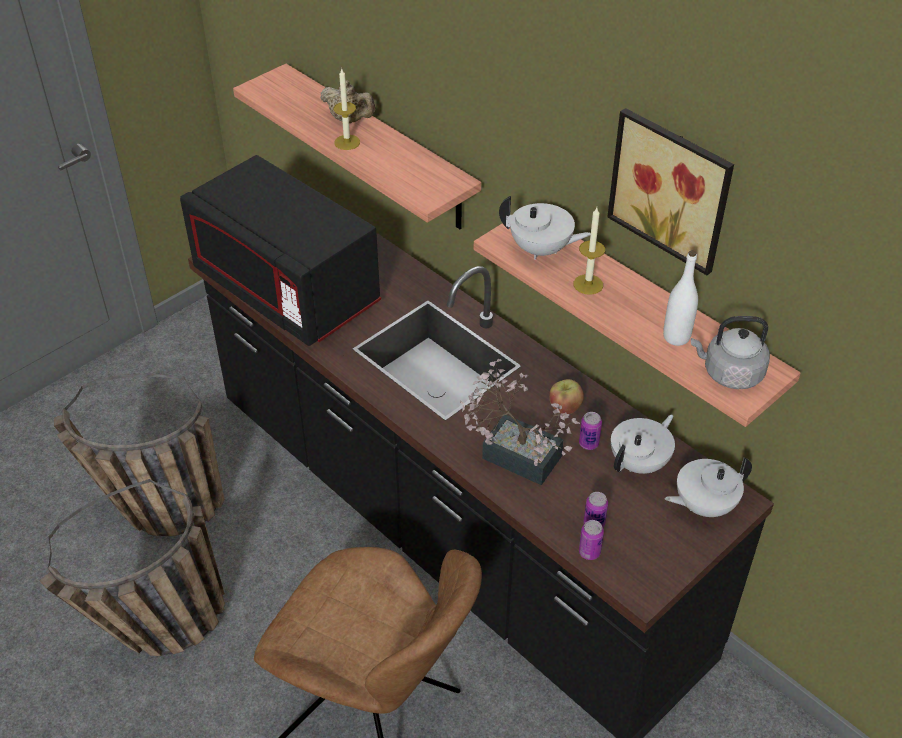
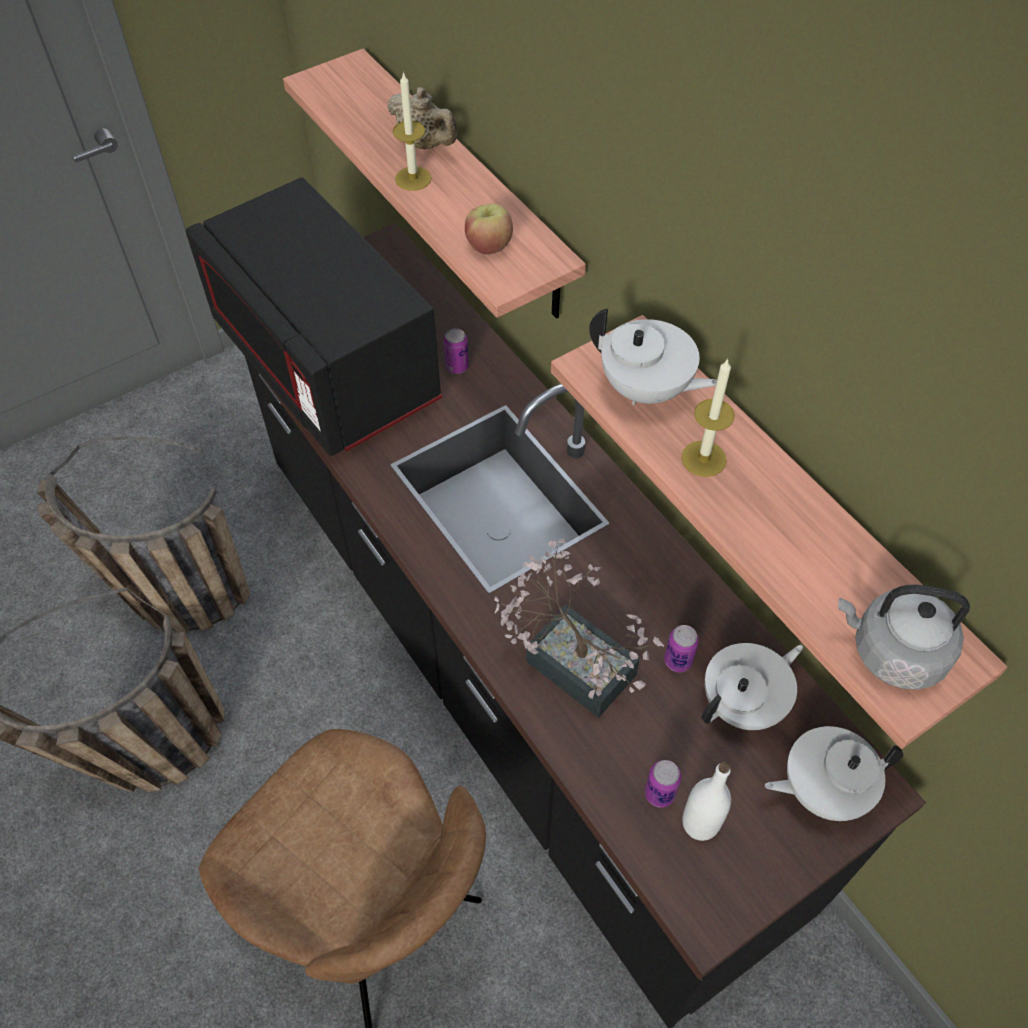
camera: 10 degrees right, 10 degrees up
apple [549,379,584,414] -> apple moved to [465,204,513,255]
can [579,520,604,560] -> can moved to [443,328,469,374]
picture [607,108,734,275] -> none
white bottle [663,250,698,346] -> white bottle moved to [682,762,731,841]

